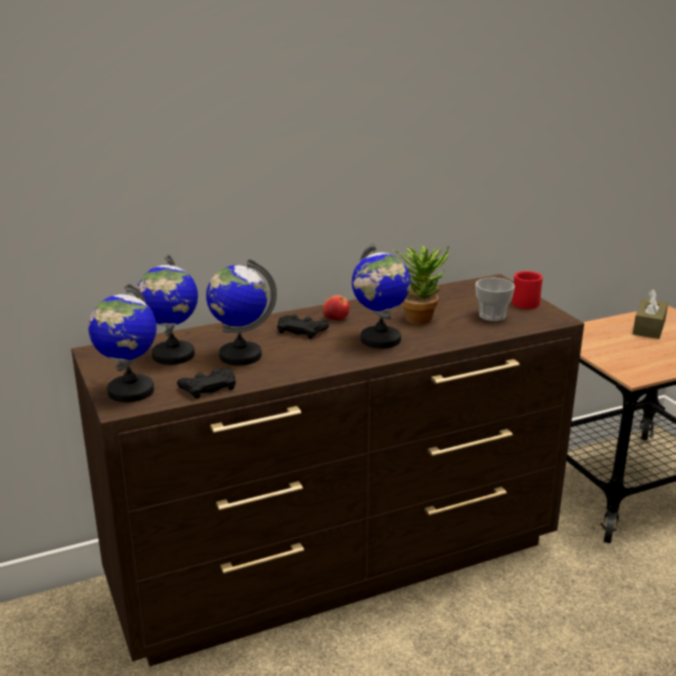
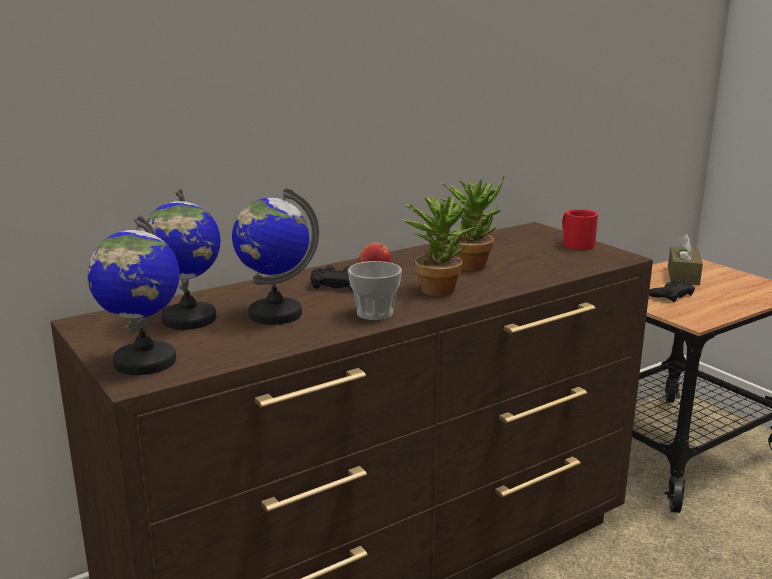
camera: 10 degrees left, 5 degrees down
black game controller [177,368,236,399] -> black game controller moved to [649,279,695,302]
globe [352,243,411,348] -> potted plant [402,191,475,296]
cup [475,278,515,321] -> cup moved to [348,261,402,321]

